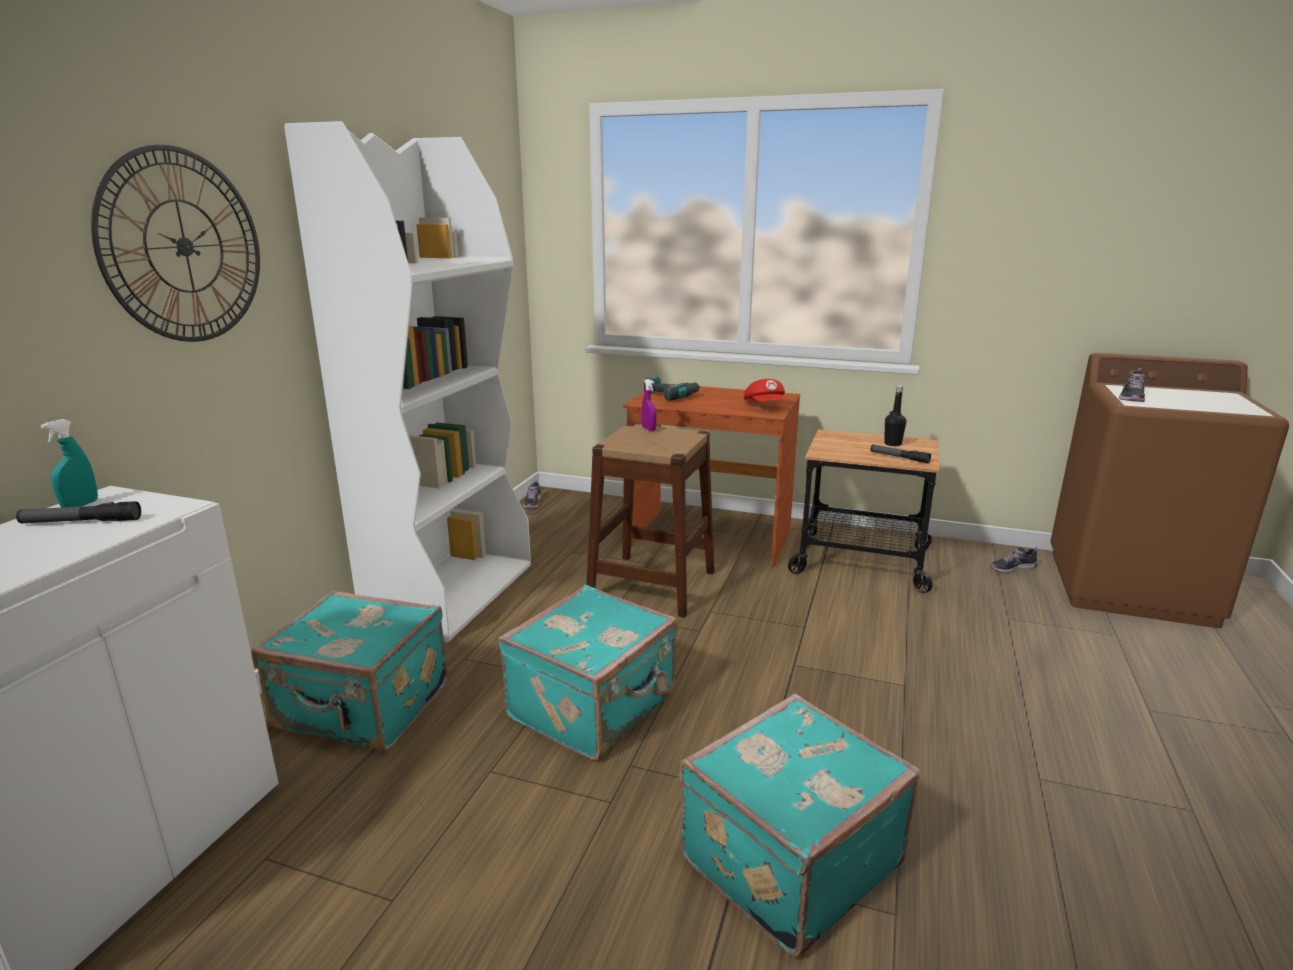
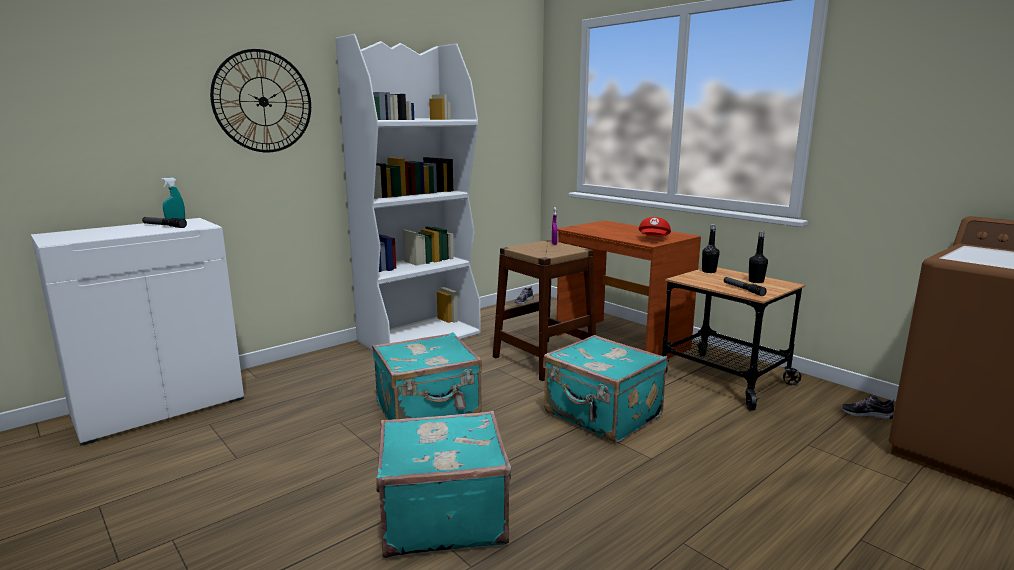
camera: 30 degrees right, 5 degrees down
turquoise suitcase [252,590,448,751] -> turquoise suitcase moved to [543,335,667,443]
power drill [644,376,701,401] -> none
shoe [1119,368,1146,402] -> none
none -> black bottle [702,224,720,273]

